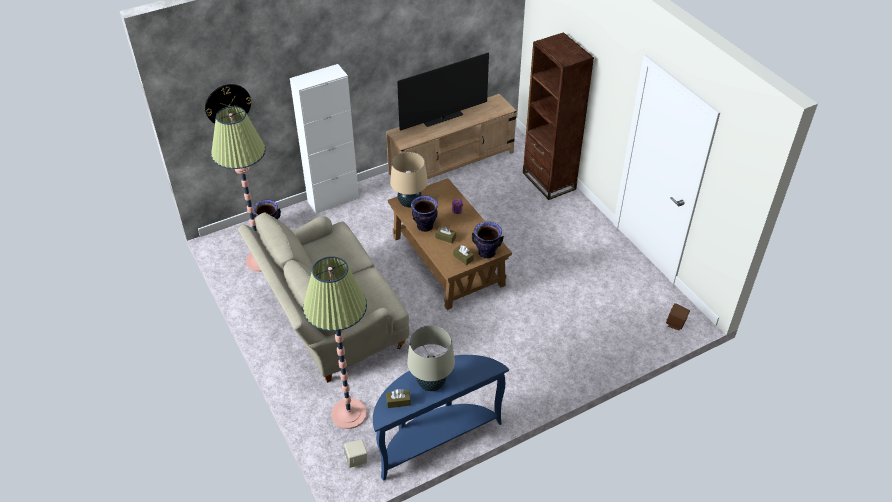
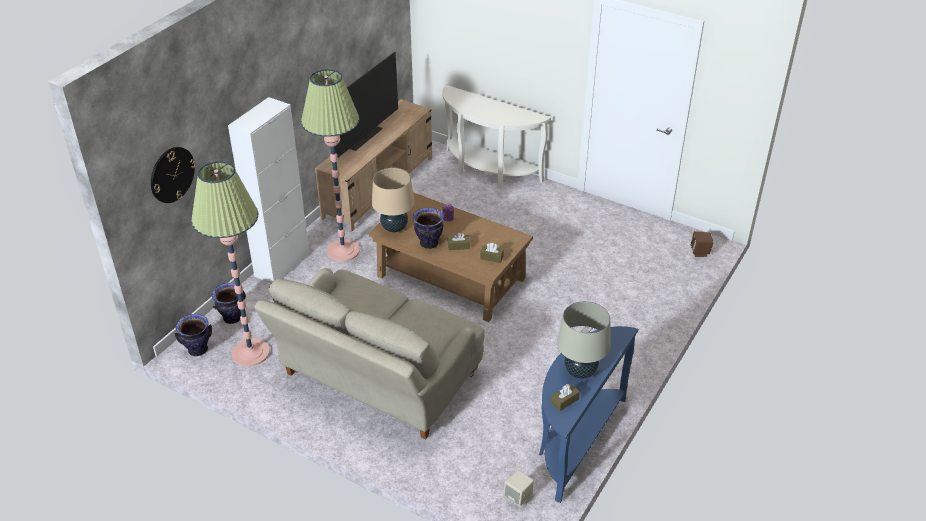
camera: 30 degrees left, 5 degrees down
floor lamp [303,256,367,429] -> floor lamp moved to [301,69,360,262]
vase [472,222,504,259] -> vase moved to [175,314,212,356]
brown bookcase [523,32,594,200] -> white console table [442,85,551,188]

